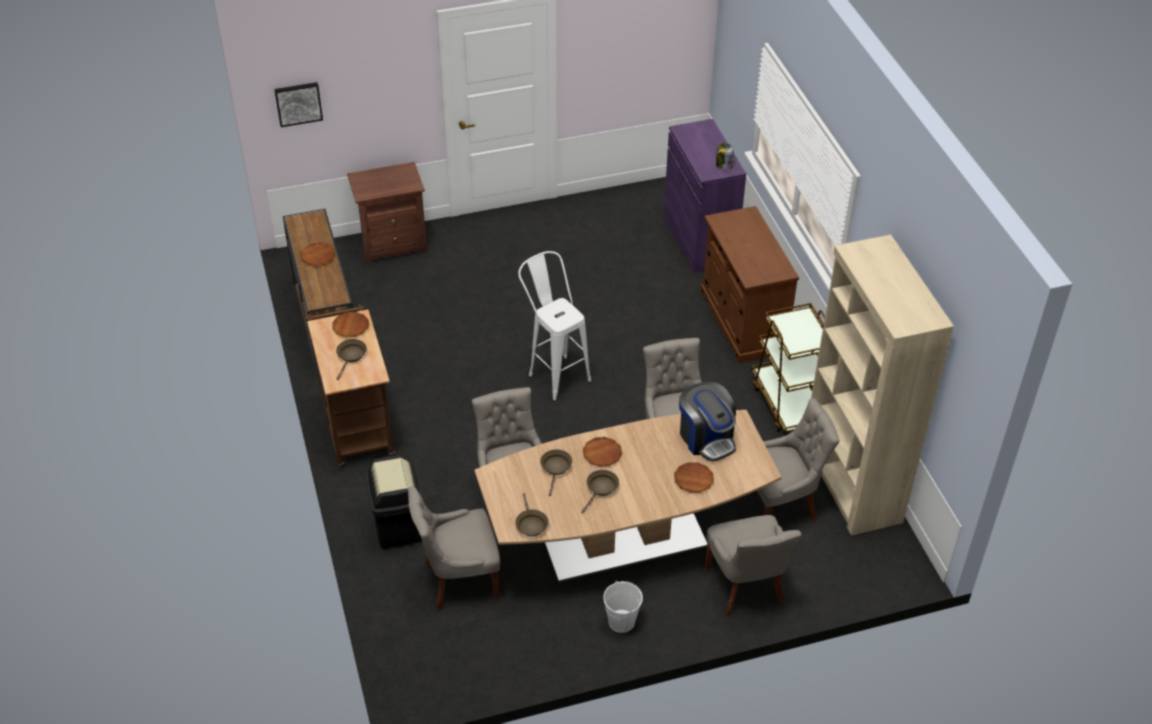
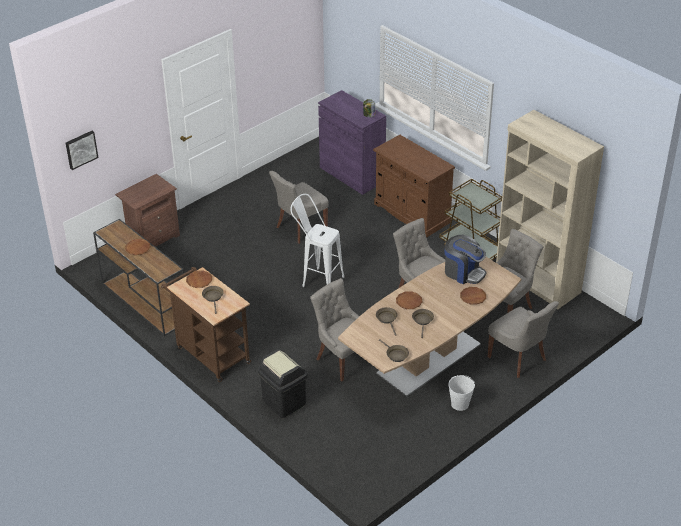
camera: 25 degrees left, 5 degrees down
grey chair [408,487,500,610] -> grey chair moved to [269,171,329,243]

